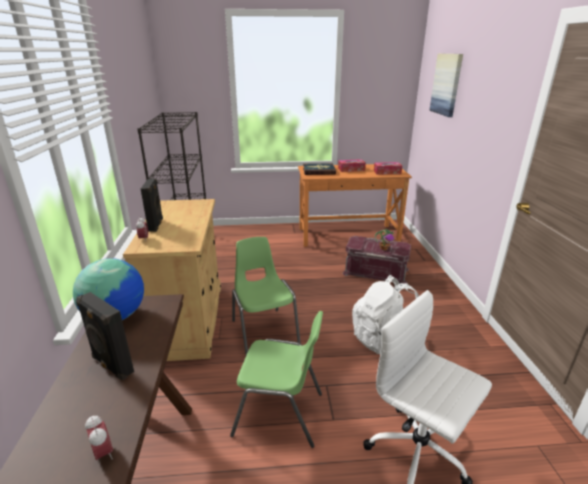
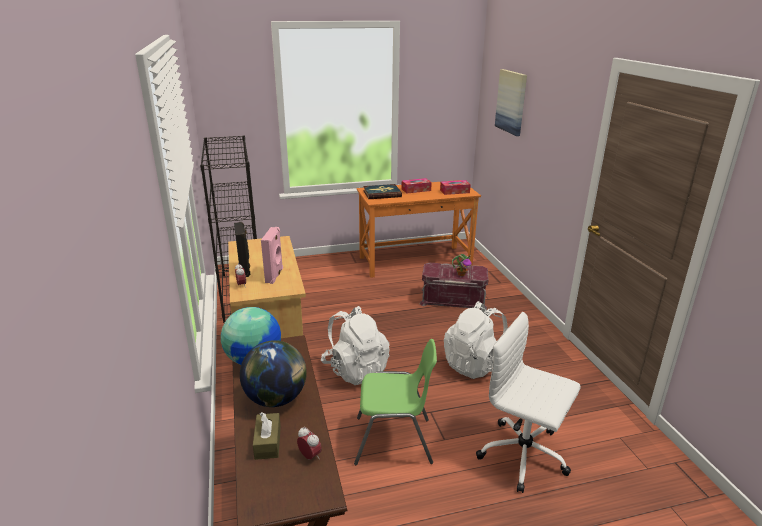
camera: 10 degrees left, 0 degrees up
black speaker [76,292,134,380] -> globe [240,340,307,407]
green chair [232,237,301,355] -> white backpack [321,306,390,385]
none -> brown tissue box [253,412,281,460]
none -> pink speaker [261,227,283,284]

